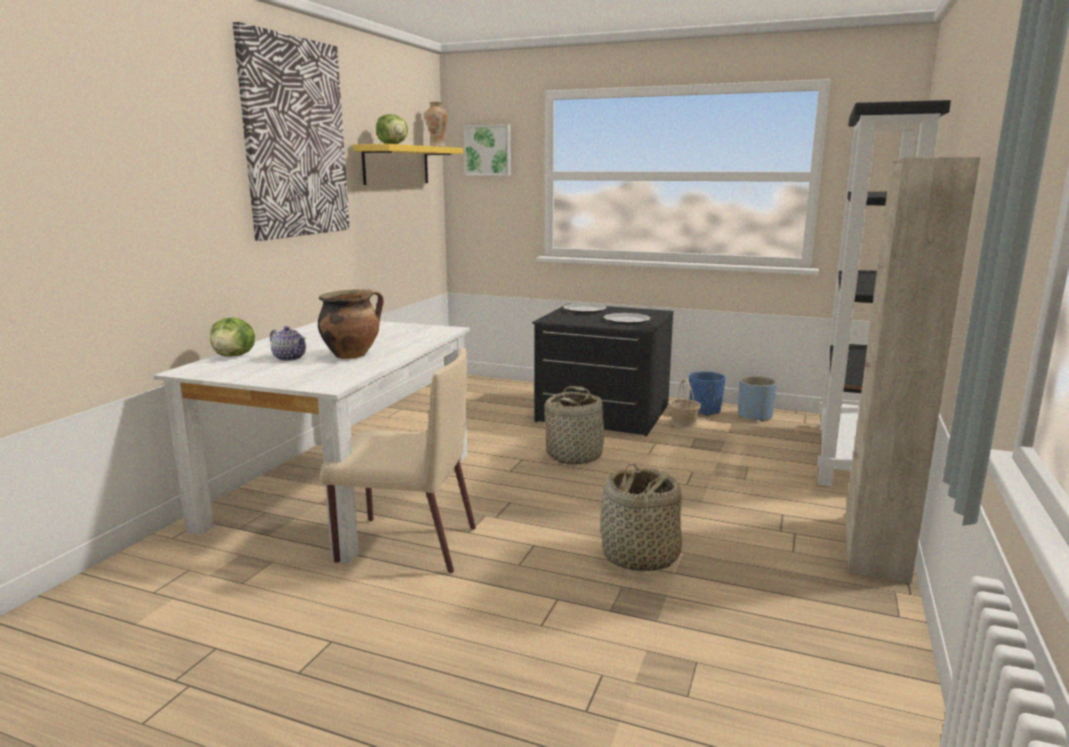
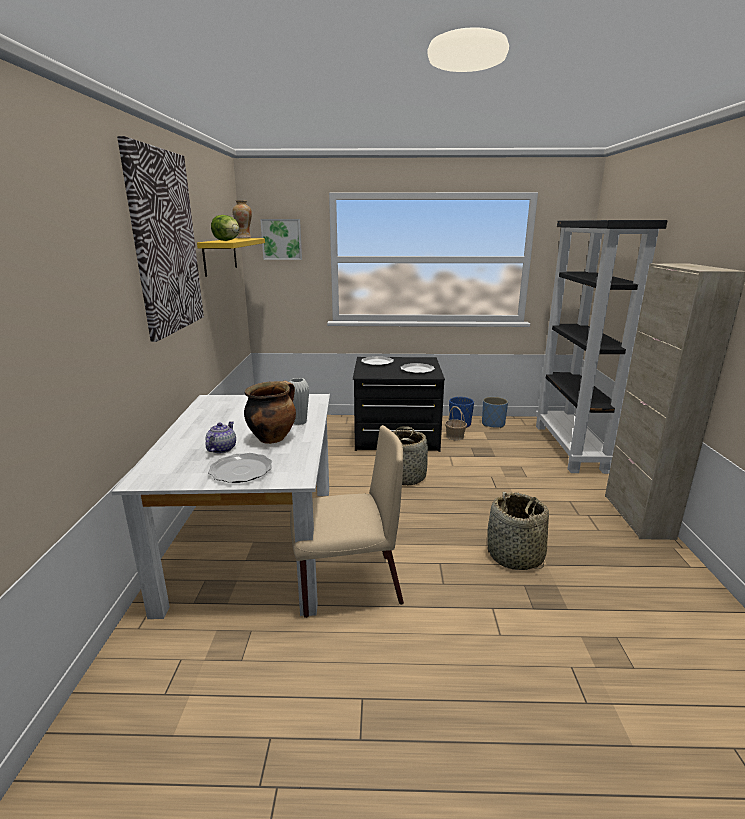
camera: 20 degrees left, 5 degrees up
lettuce [210,317,255,357] -> none
teapot [270,326,306,361] -> teapot turned 90 degrees counterclockwise [206,421,236,453]
none -> plate [208,453,272,483]
none -> white vase [289,378,309,425]

